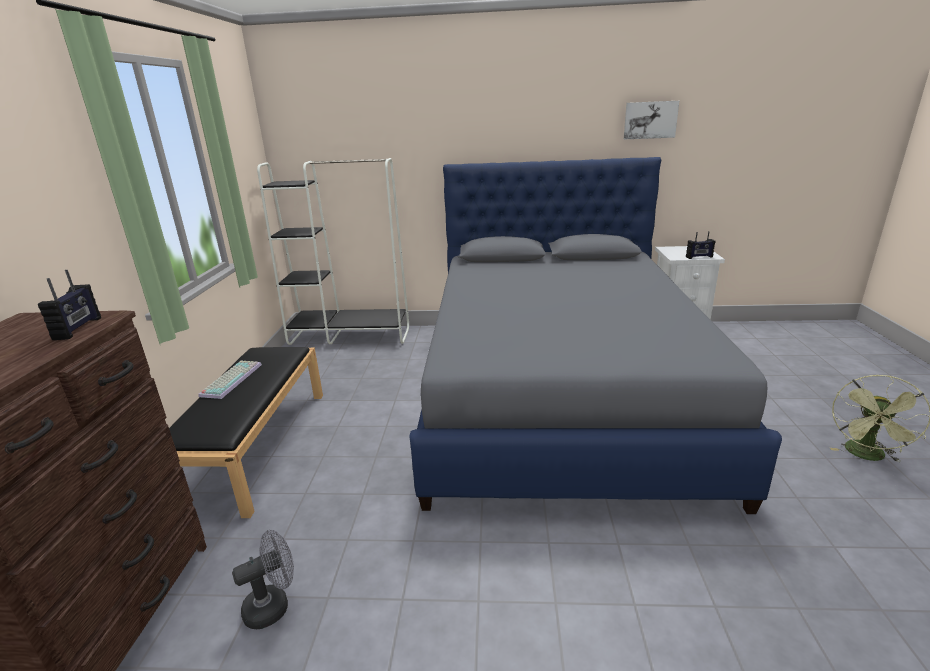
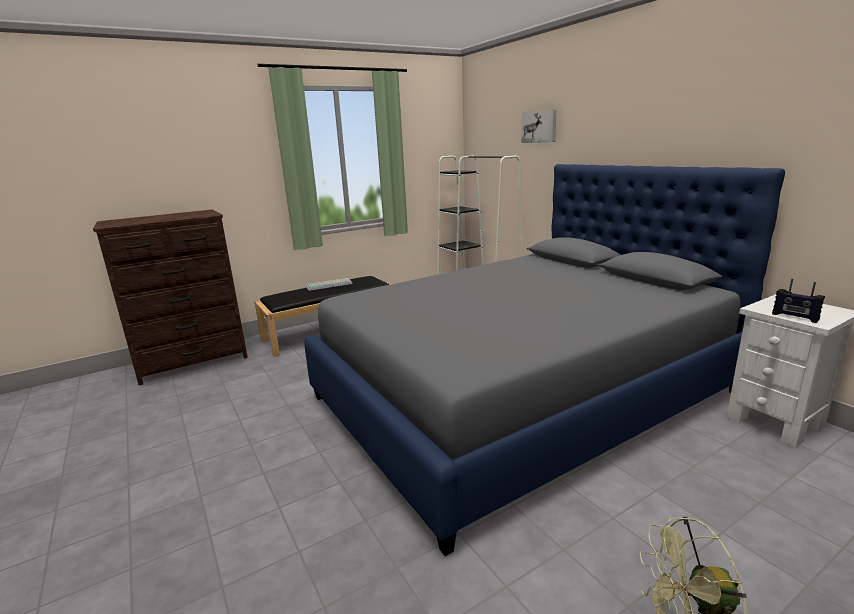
camera: 55 degrees right, 5 degrees down
radio [38,270,101,340] -> none
grey fan [232,530,294,629] -> none
picture [624,101,679,139] -> picture moved to [521,109,556,143]

